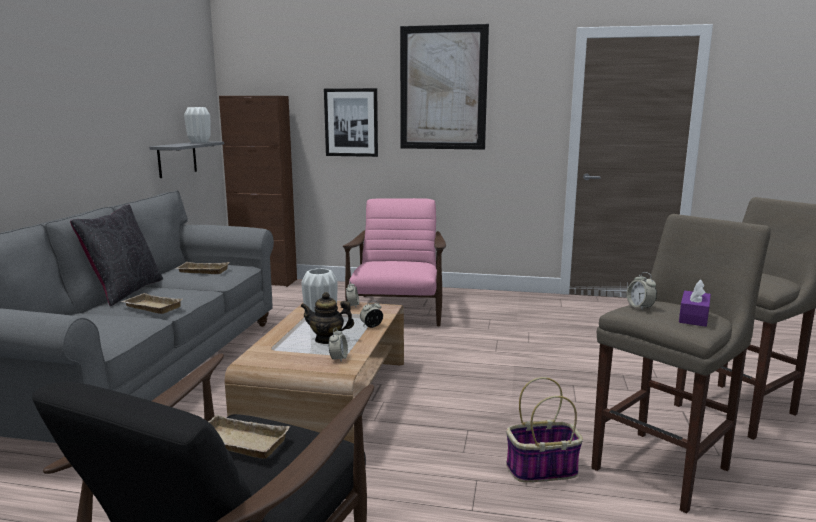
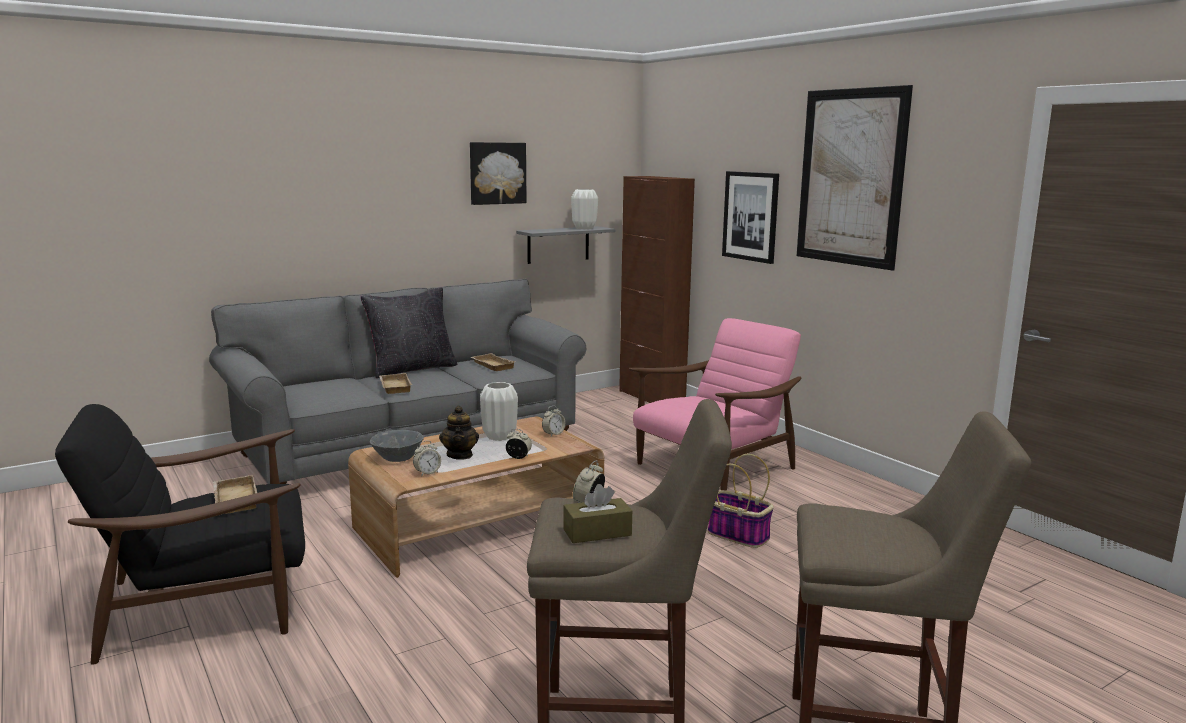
camera: 45 degrees right, 0 degrees up
teapot [300,292,354,344] -> teapot turned 150 degrees counterclockwise [439,406,479,460]
basket [506,377,583,482] -> basket moved to [708,454,774,548]
purple tissue box [679,279,711,327] -> brown tissue box [564,484,632,543]
none -> grey bowl [370,430,424,462]
none -> picture [470,142,527,205]

